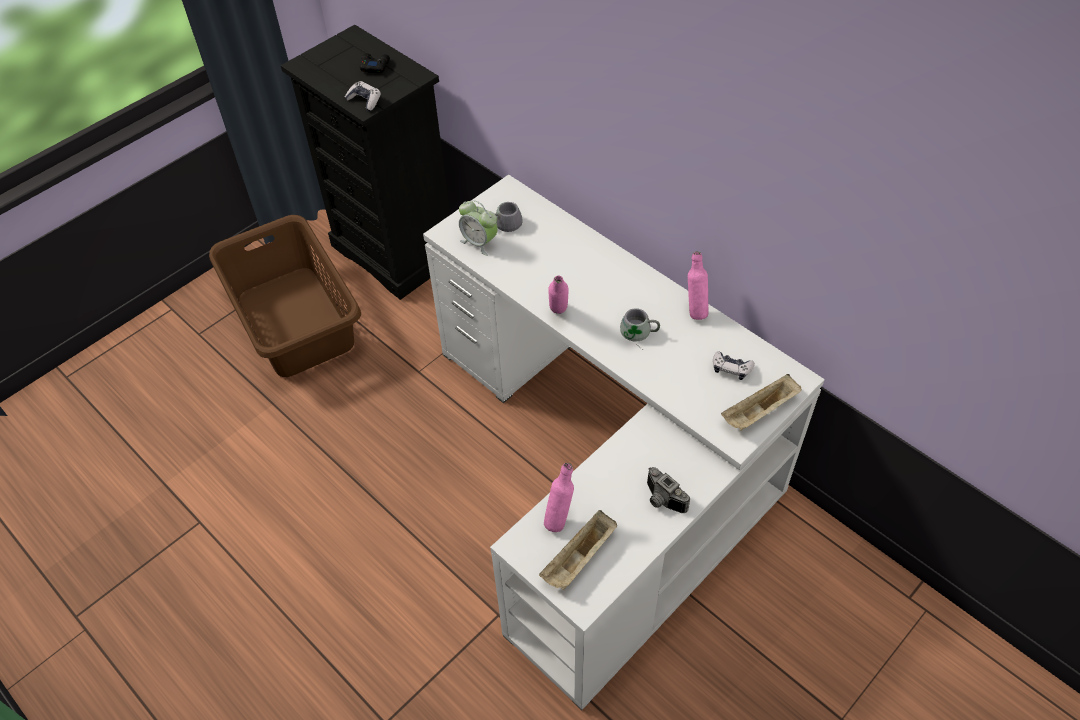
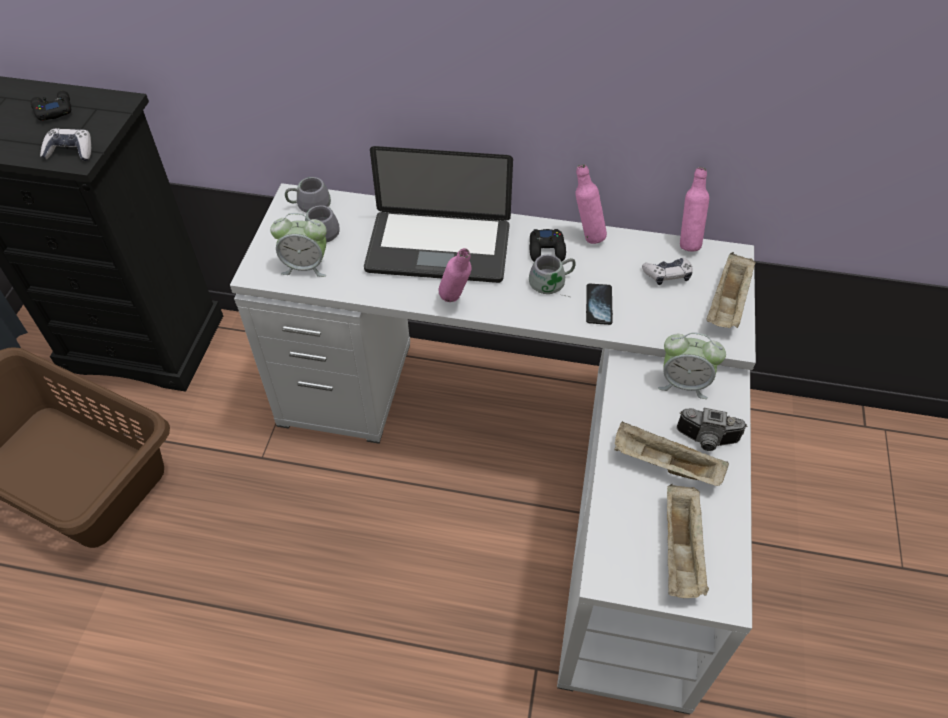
camera: 35 degrees left, 0 degrees up
pink bottle [544,463,574,532] -> pink bottle moved to [680,167,709,251]
none -> grey mug [285,177,331,213]
none -> laptop [364,146,513,283]
none -> black game controller [529,229,566,262]
none -> phone [586,284,613,325]
none -> beige tray [614,421,729,486]
none -> alarm clock [658,332,726,399]

